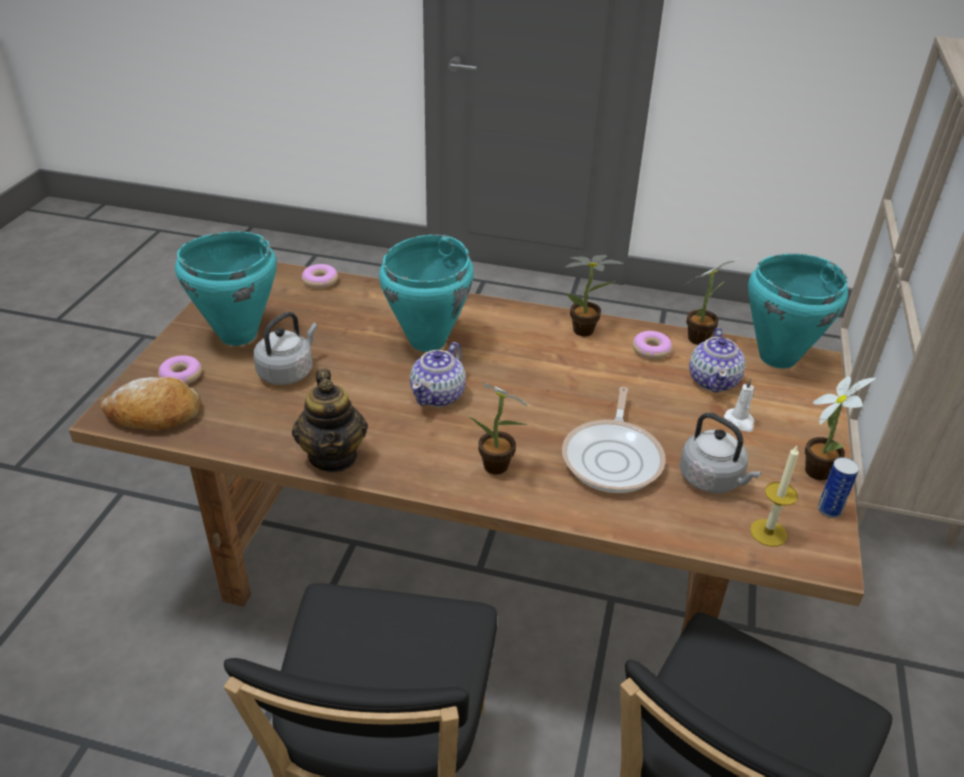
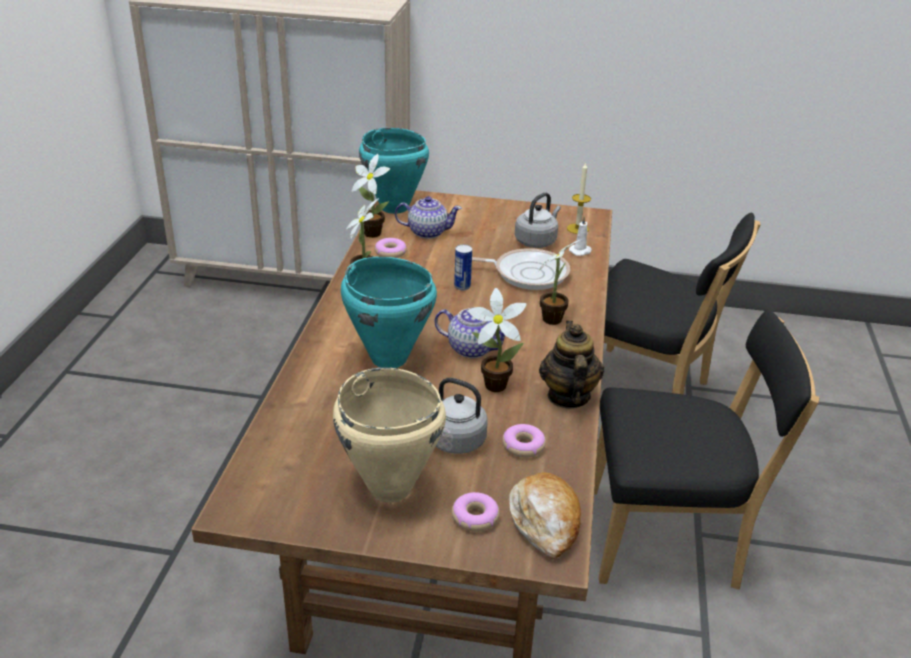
camera: 95 degrees left, 5 degrees down
turquoise cooking pot [175,231,277,346] -> beige cooking pot [333,368,446,502]
teapot [292,369,368,472] -> teapot turned 75 degrees counterclockwise [539,320,604,409]
donut [302,264,338,289] -> donut moved to [502,424,546,458]
white candle [724,378,755,432] -> white candle moved to [569,216,592,256]
potted plant [804,376,876,480] -> potted plant moved to [468,288,527,392]
can [818,457,859,518] -> can moved to [454,245,472,290]

